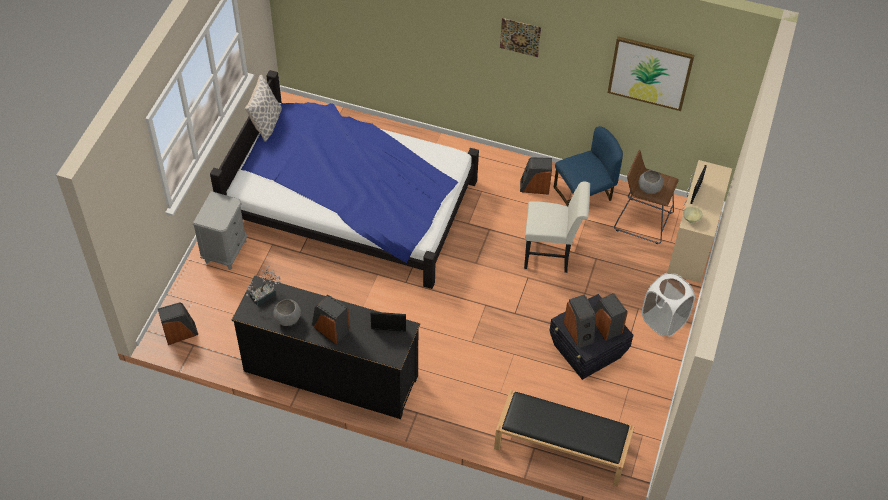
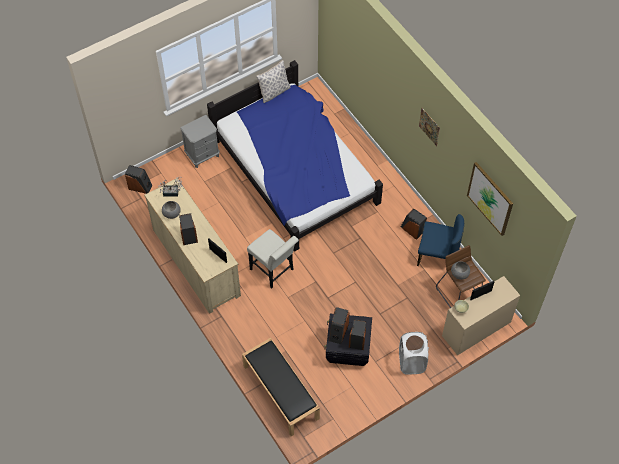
camera: 40 degrees right, 5 degrees up
black dresser [231,275,420,419] -> beige dresser [144,178,241,314]
white chair [524,182,590,273] -> white chair moved to [247,229,299,288]

